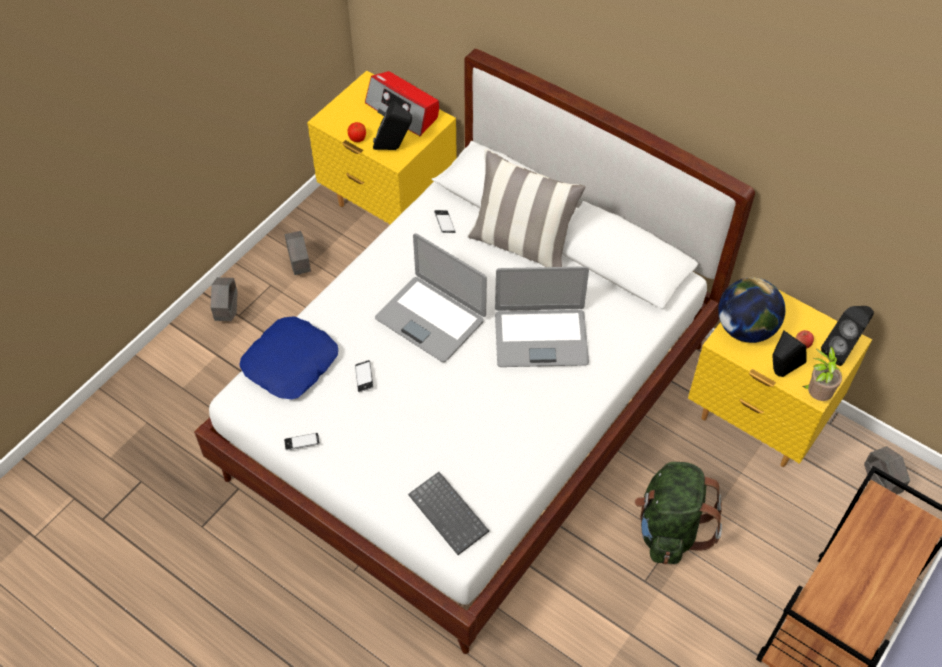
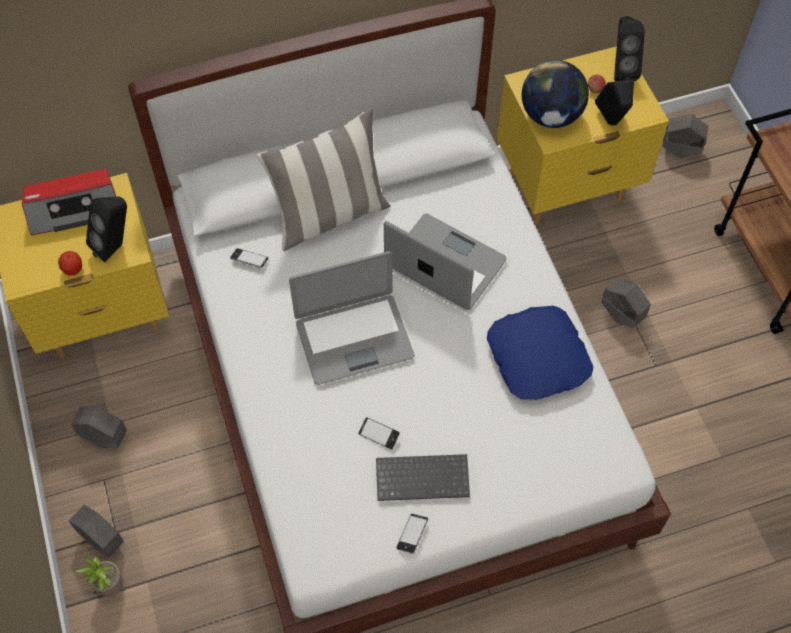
camera: 55 degrees left, 5 degrees up
blue pillow [240,316,338,399] -> blue pillow moved to [487,306,593,400]
keyboard [408,472,489,555] -> keyboard moved to [376,454,470,501]
laptop [495,266,589,367] -> laptop turned 90 degrees counterclockwise [384,214,507,310]
green backpack [635,462,722,565] -> grey planter [601,278,651,328]
potted plant [803,347,842,401] -> potted plant moved to [75,556,124,598]

